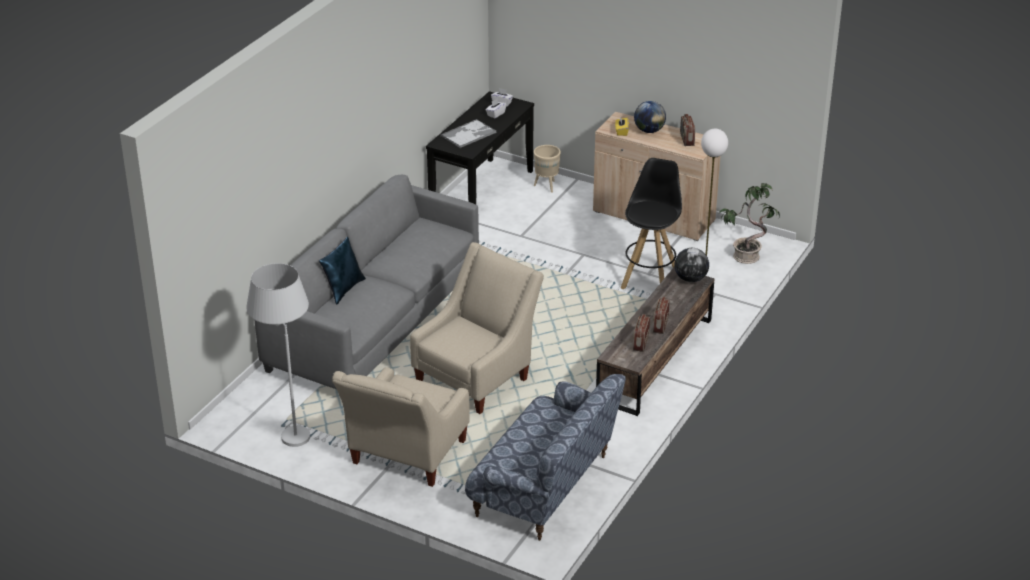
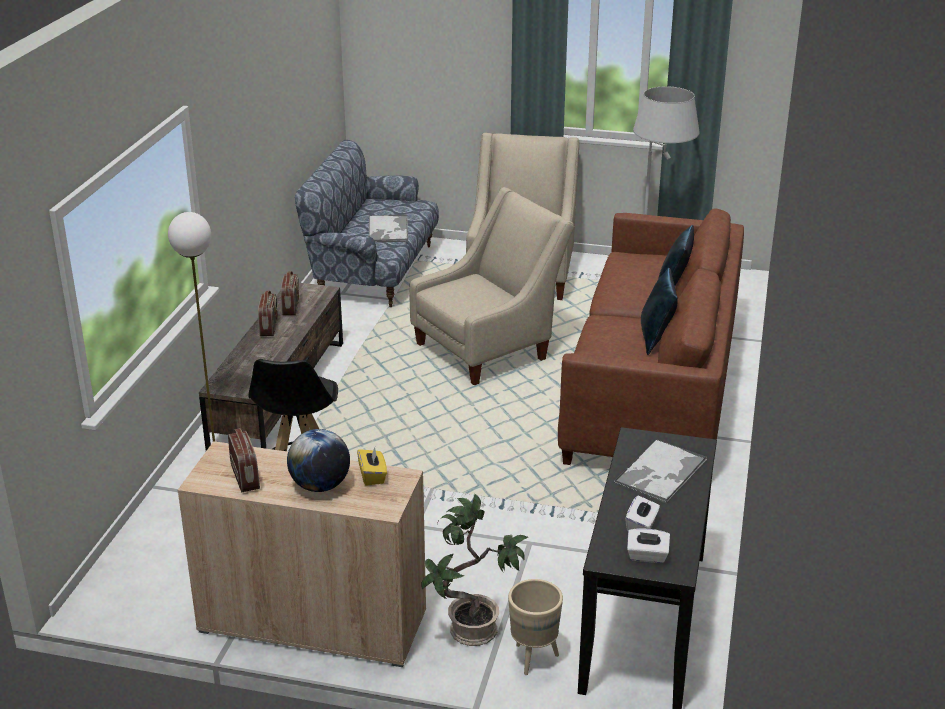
camera: 165 degrees right, 5 degrees down
grey sofa [255,175,479,389] -> brown sofa [558,208,744,465]
beige armchair [410,242,544,414] -> beige armchair turned 150 degrees counterclockwise [409,187,574,385]
globe [674,248,709,282] -> none
potted plant [718,183,780,264] -> potted plant moved to [422,493,528,646]
none -> tray [369,214,408,242]
none -> blue pillow [641,268,677,355]

